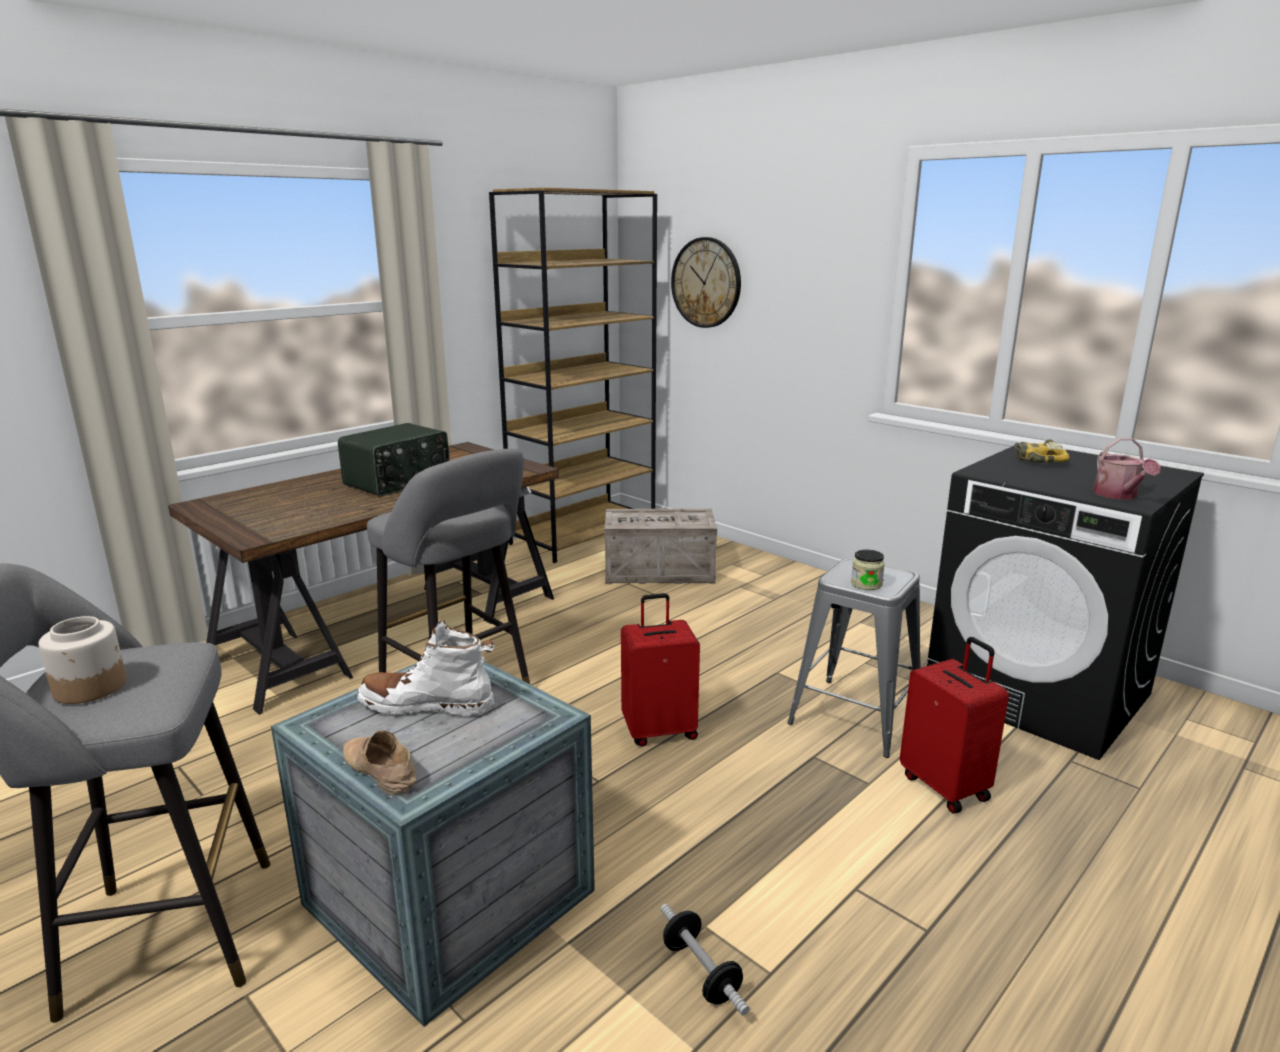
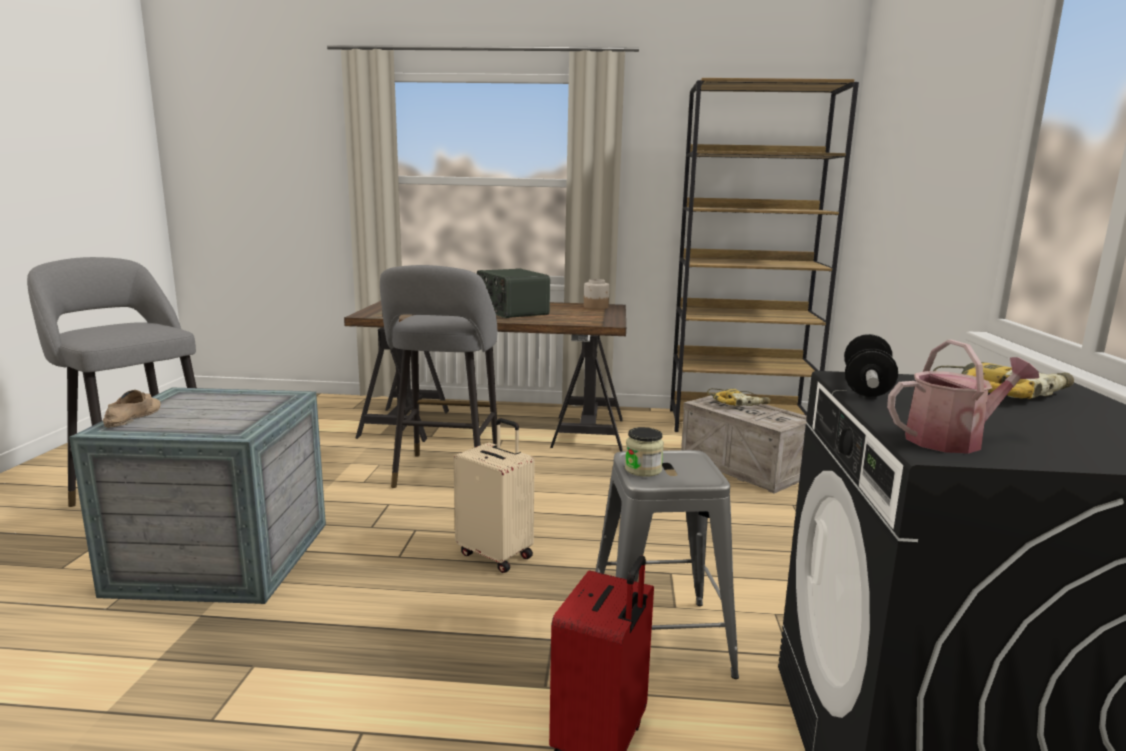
camera: 50 degrees right, 5 degrees down
jar [38,616,126,704] -> jar moved to [584,279,609,309]
radio [338,423,449,497] -> radio turned 60 degrees clockwise [477,268,550,318]
white boot [357,620,495,716] -> none
red suitcase [621,593,700,747] -> beige suitcase [453,418,535,573]
dumbbell [660,904,750,1016] -> dumbbell moved to [844,334,898,397]
wall clock [671,237,741,328] -> none
watering can [1093,438,1161,499] -> watering can turned 150 degrees counterclockwise [887,340,1039,454]
none -> power drill [707,388,771,406]

